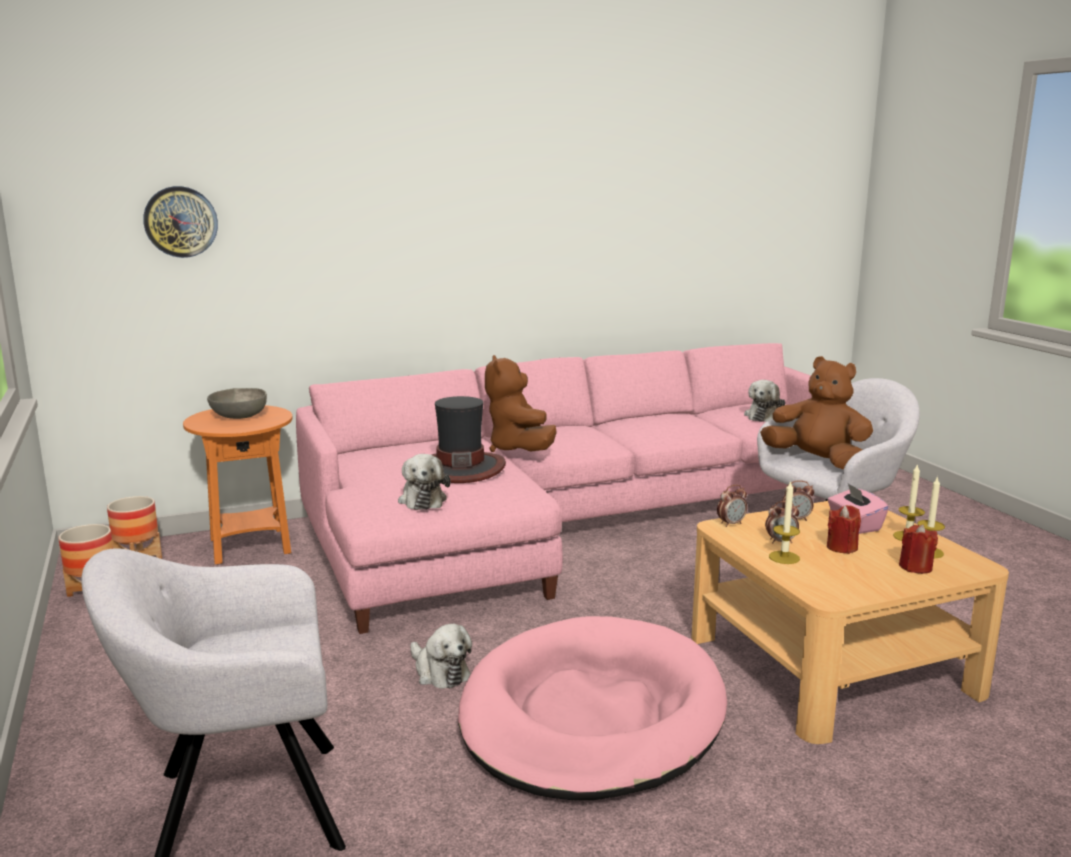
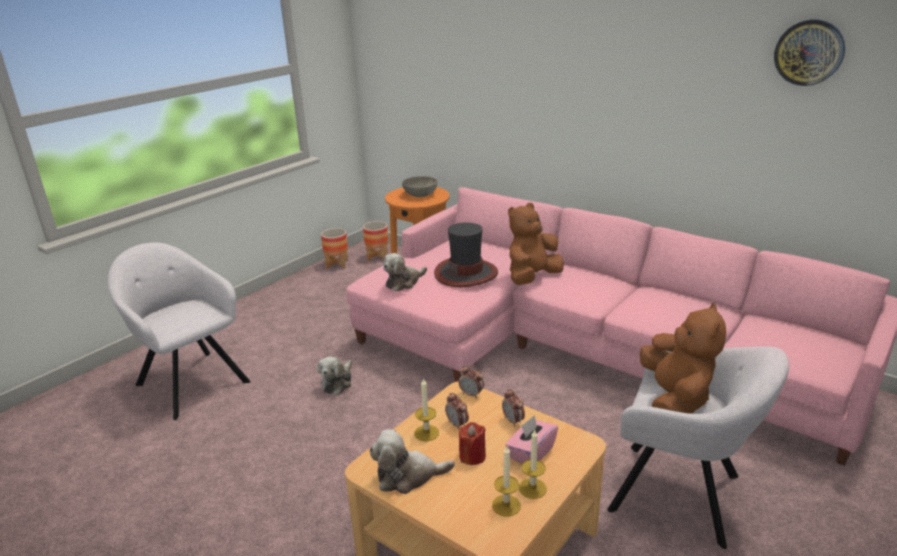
camera: 60 degrees right, 10 degrees up
wall clock [143,186,218,258] -> wall clock moved to [774,19,845,86]
pink dog bed [458,616,727,800] -> none
plush toy [744,380,785,422] -> plush toy moved to [369,429,455,494]
red candle [899,525,938,574] -> none

